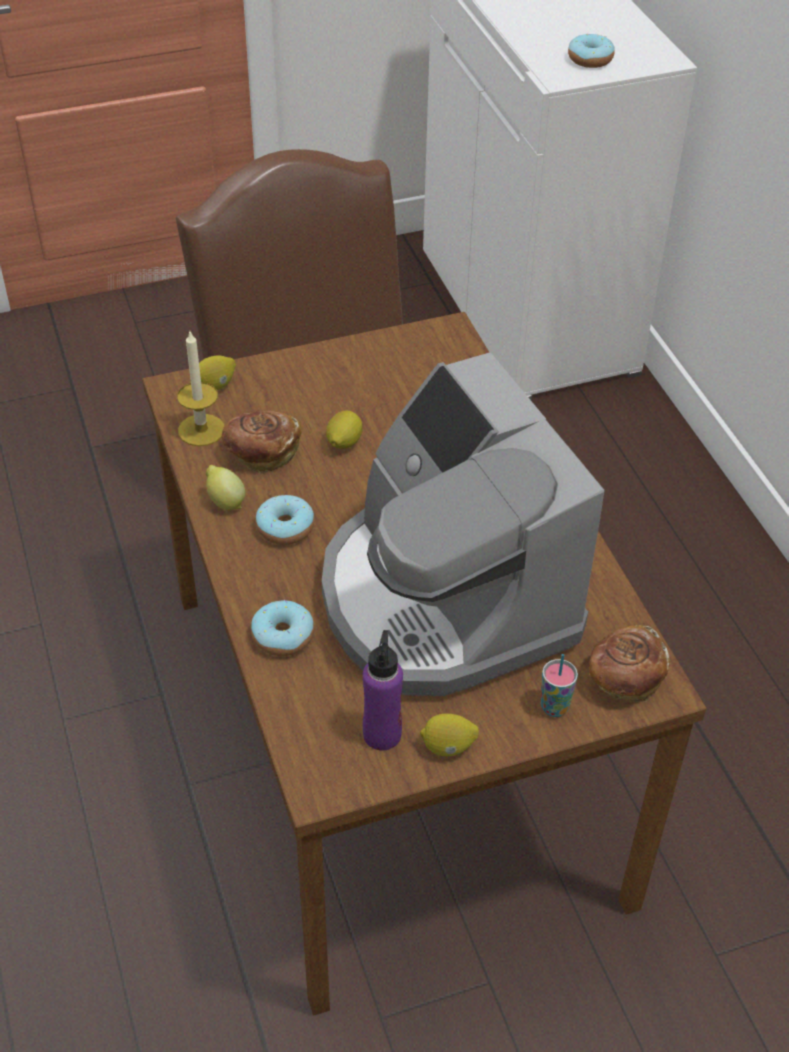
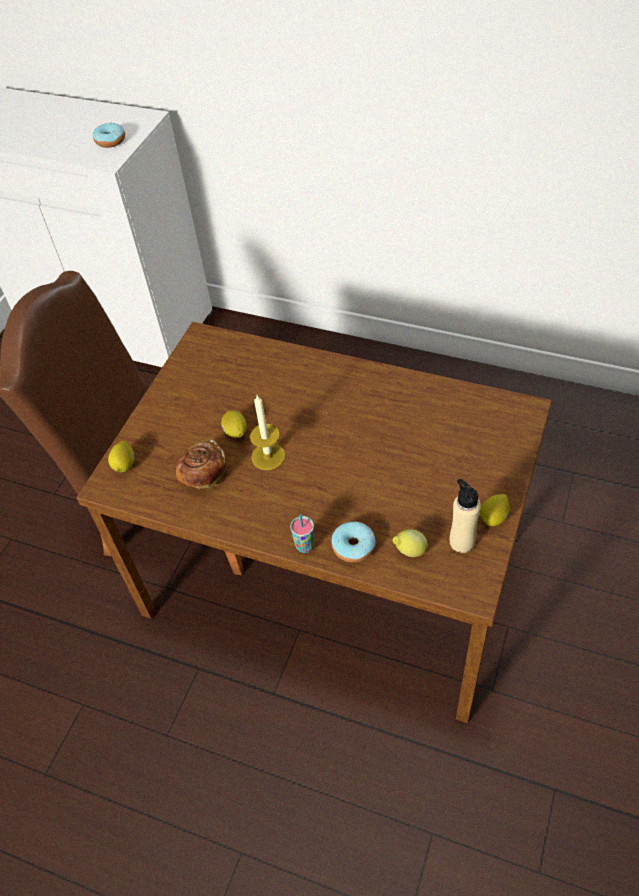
camera: 45 degrees left, 5 degrees up
candle [177,332,225,446] -> candle moved to [250,395,286,470]
lemon [206,465,245,510] -> lemon moved to [392,529,428,557]
donut [256,495,315,545] -> none
coffee machine [322,352,604,696] -> none
purple bottle [363,630,403,750] -> beige bottle [450,479,481,553]
cup [541,654,578,717] -> cup moved to [290,514,314,553]
bread [589,625,670,702] -> none

